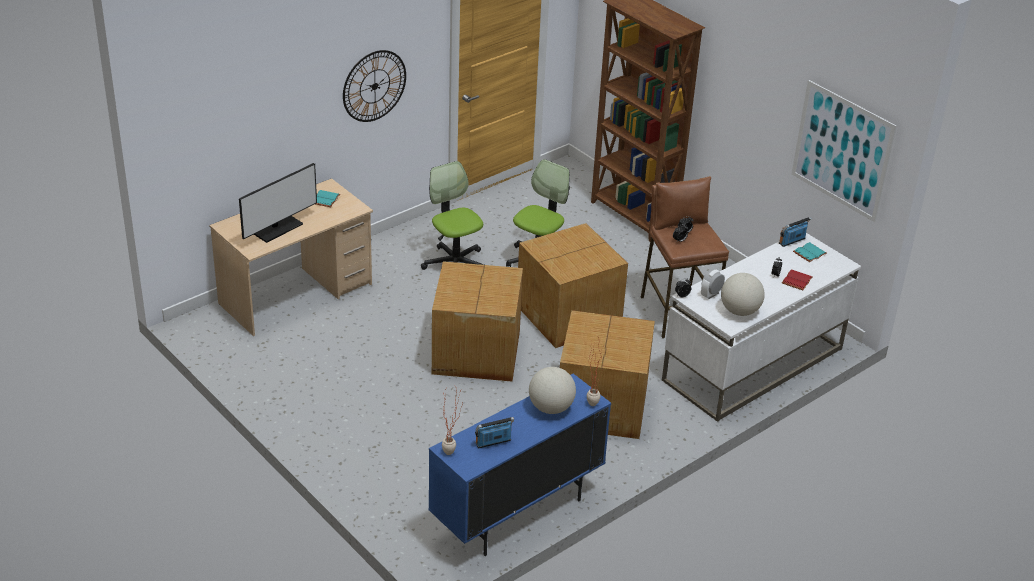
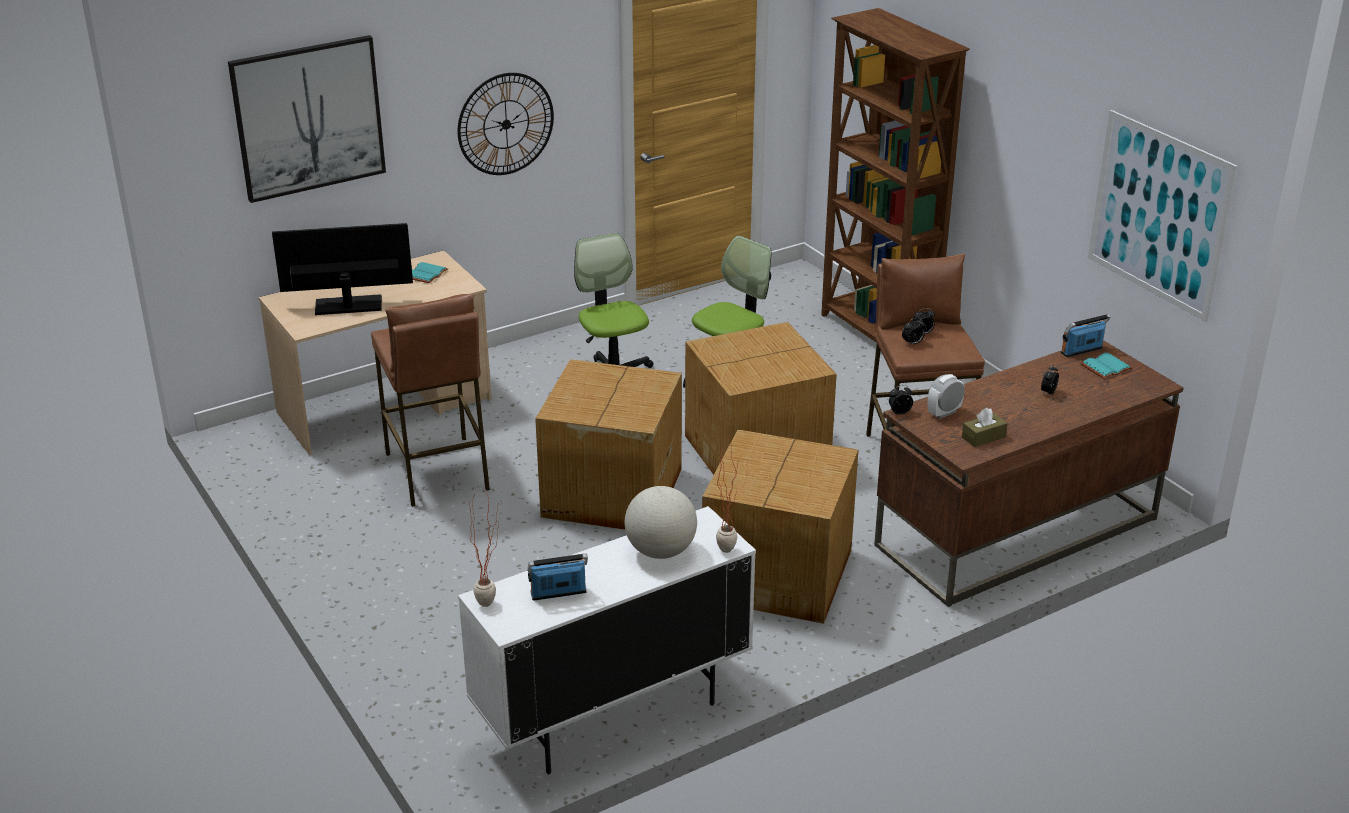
camera: 10 degrees right, 5 degrees down
monitor [239,163,317,243] -> monitor turned 150 degrees counterclockwise [272,223,413,315]
blue cabinet [429,374,611,556] -> white cabinet [458,506,756,775]
white desk [662,233,861,422] -> brown desk [874,340,1184,607]
globe [721,273,765,316] -> brown tissue box [962,408,1008,447]
red book [782,269,812,290] -> none
none -> picture [228,35,386,203]
none -> brown stool [371,294,490,507]

